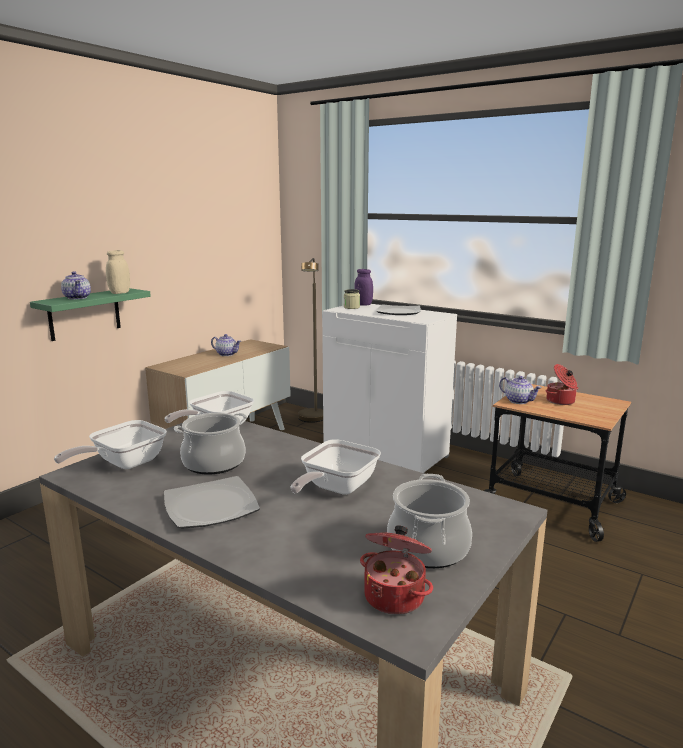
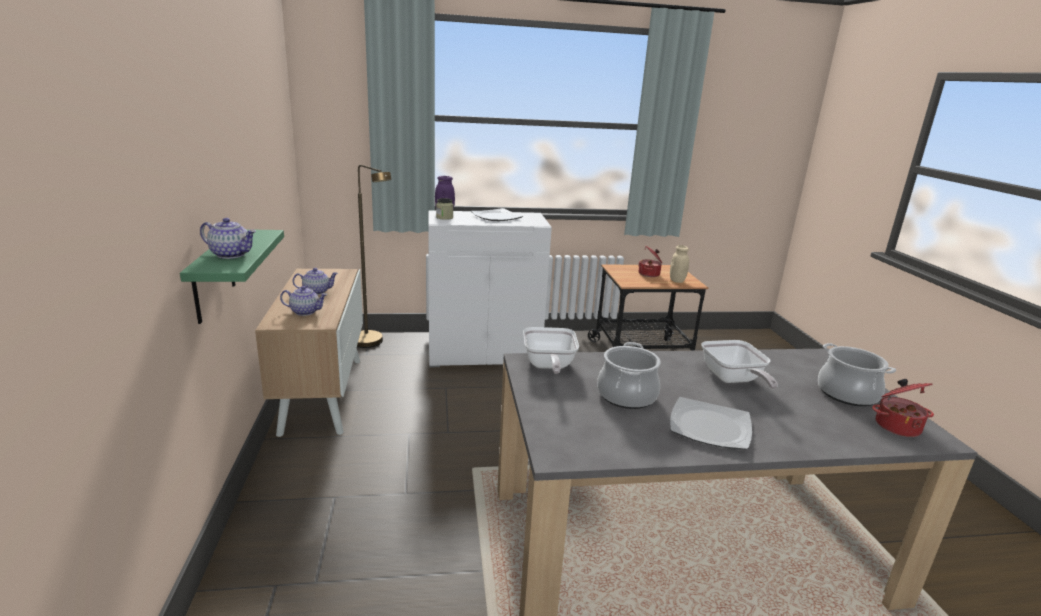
camera: 45 degrees left, 5 degrees up
frying pan [54,420,167,469] -> none
beige jar [106,250,130,294] -> beige jar moved to [670,245,689,283]
teapot [499,376,542,404] -> teapot moved to [280,286,328,316]

